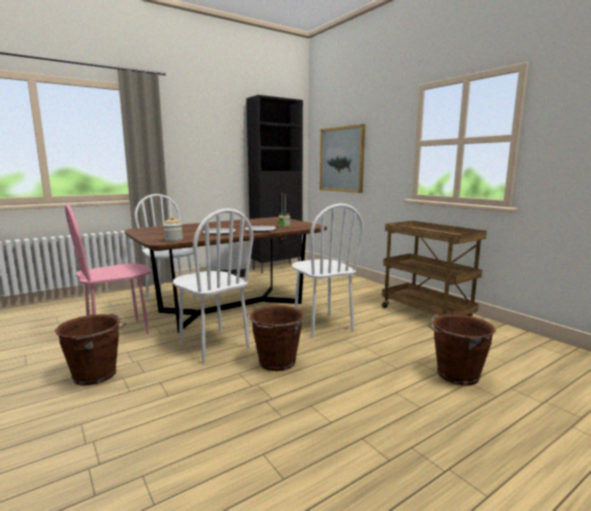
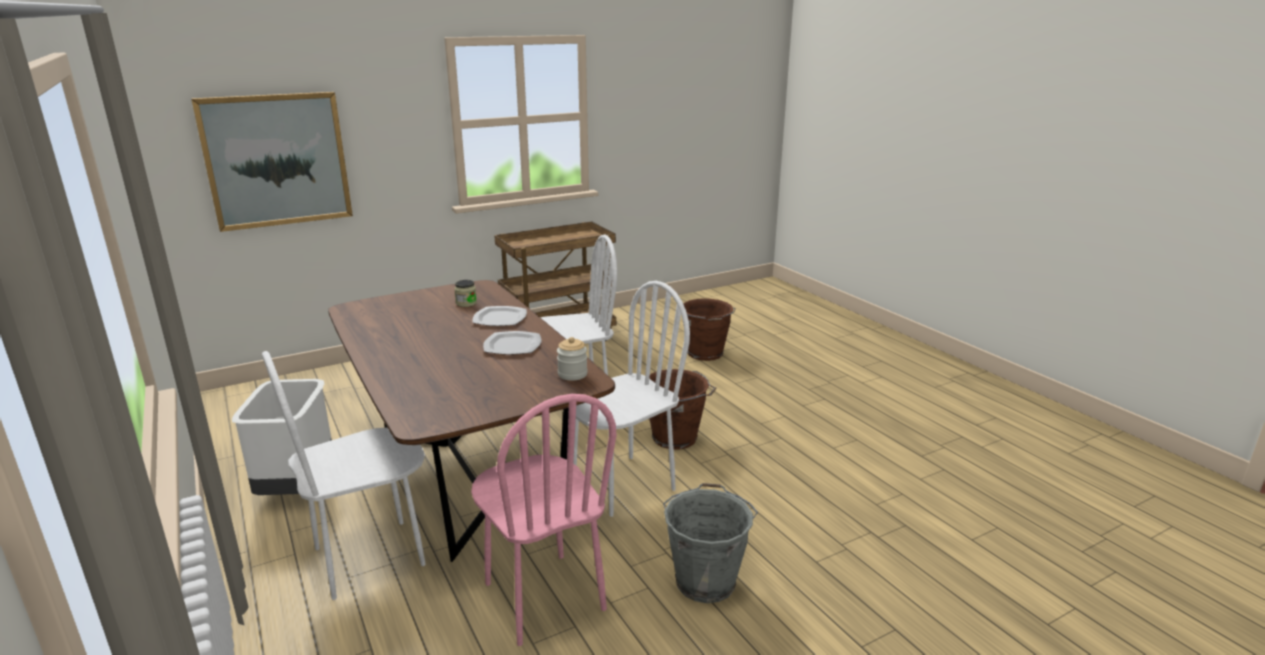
camera: 85 degrees left, 10 degrees up
brown bucket [55,314,126,386] -> grey bucket [663,483,758,603]
black cabinet [246,95,303,274] -> none

